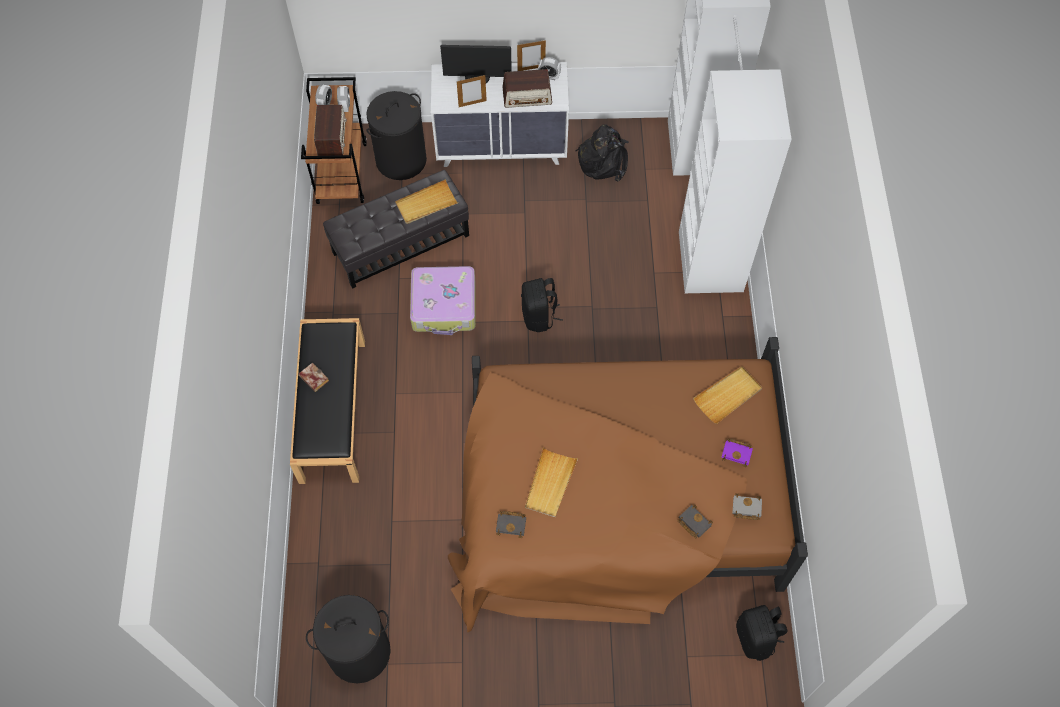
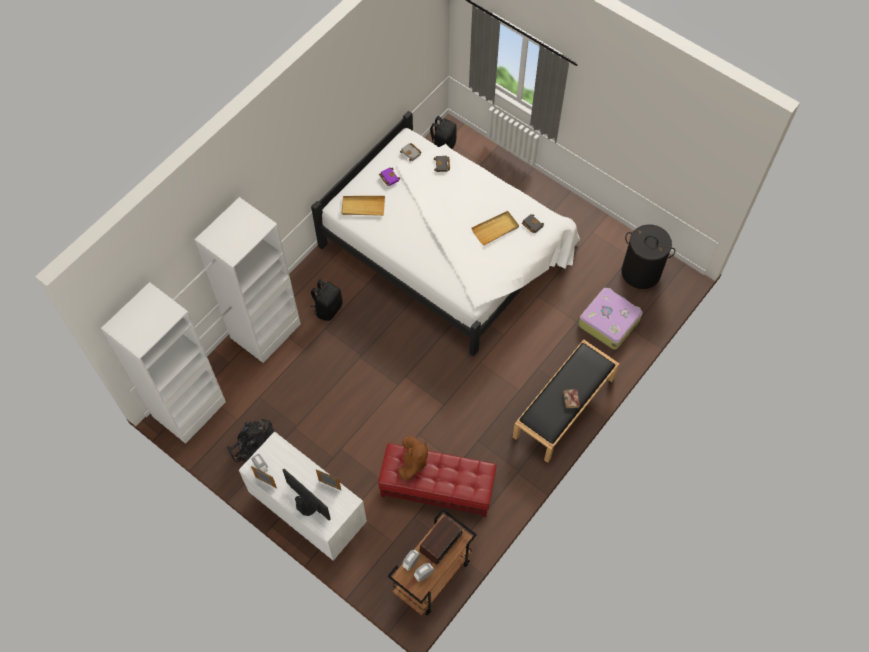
camera: 140 degrees left, 0 degrees up
black ottoman [323,170,469,289] -> red ottoman [378,443,496,517]
black laundry basket [366,91,427,180] -> none
beige tray [395,179,458,224] -> brown plush toy [398,436,428,481]
suitcase [410,266,476,335] -> suitcase moved to [578,288,643,350]
brown bed [448,337,808,633] -> white bed [311,111,580,356]
radio [503,69,552,108] -> none
black backpack [521,278,563,332] -> black backpack moved to [310,279,342,321]

